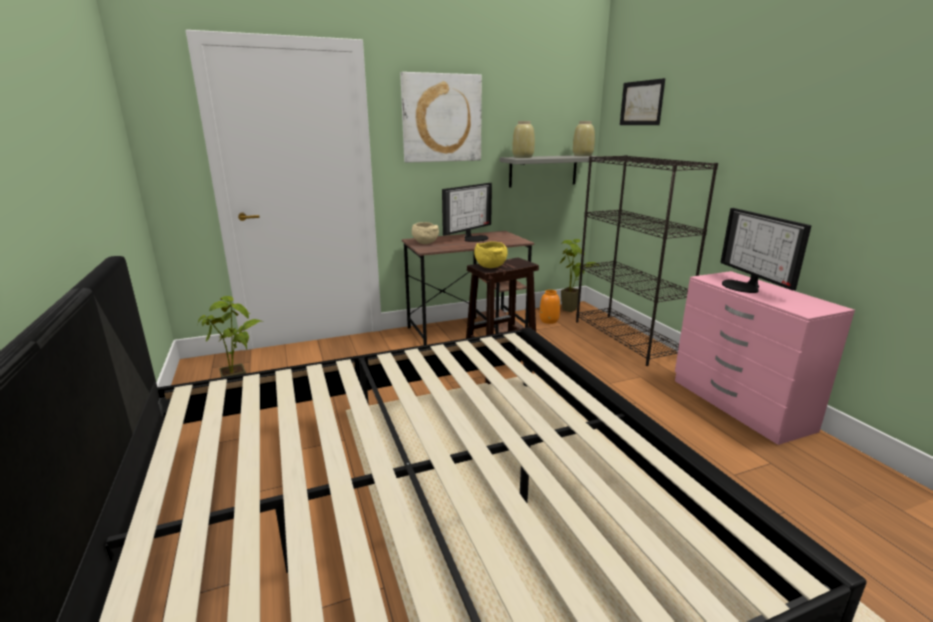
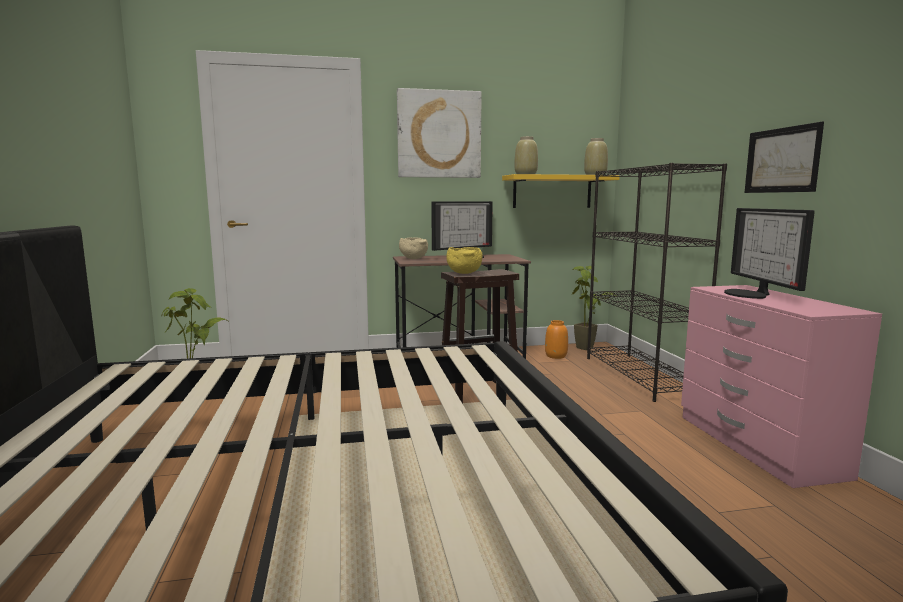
camera: 10 degrees right, 10 degrees down
grey shelf [500,155,605,188] -> yellow shelf [502,174,620,208]
picture [620,78,665,125] -> picture moved to [744,122,824,193]

